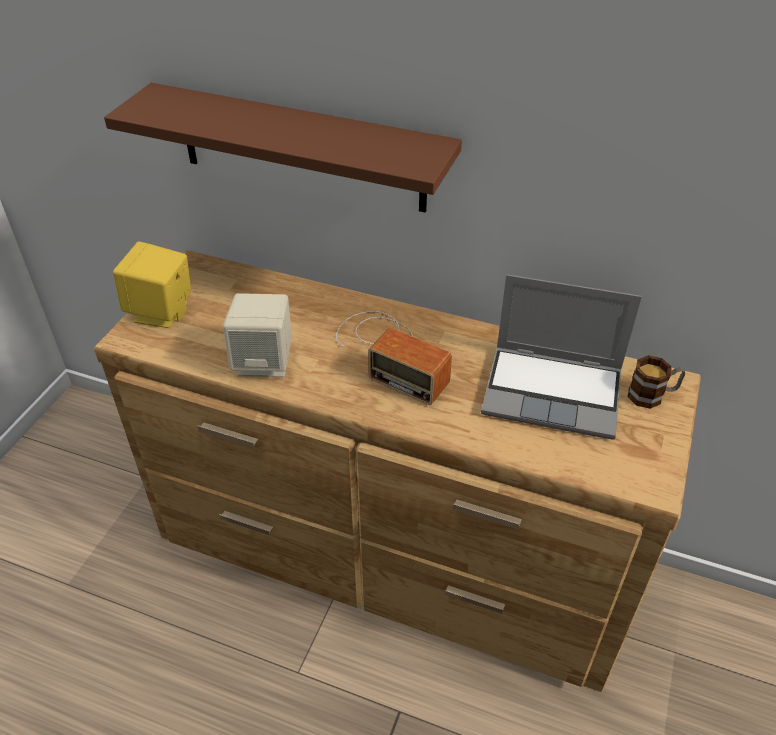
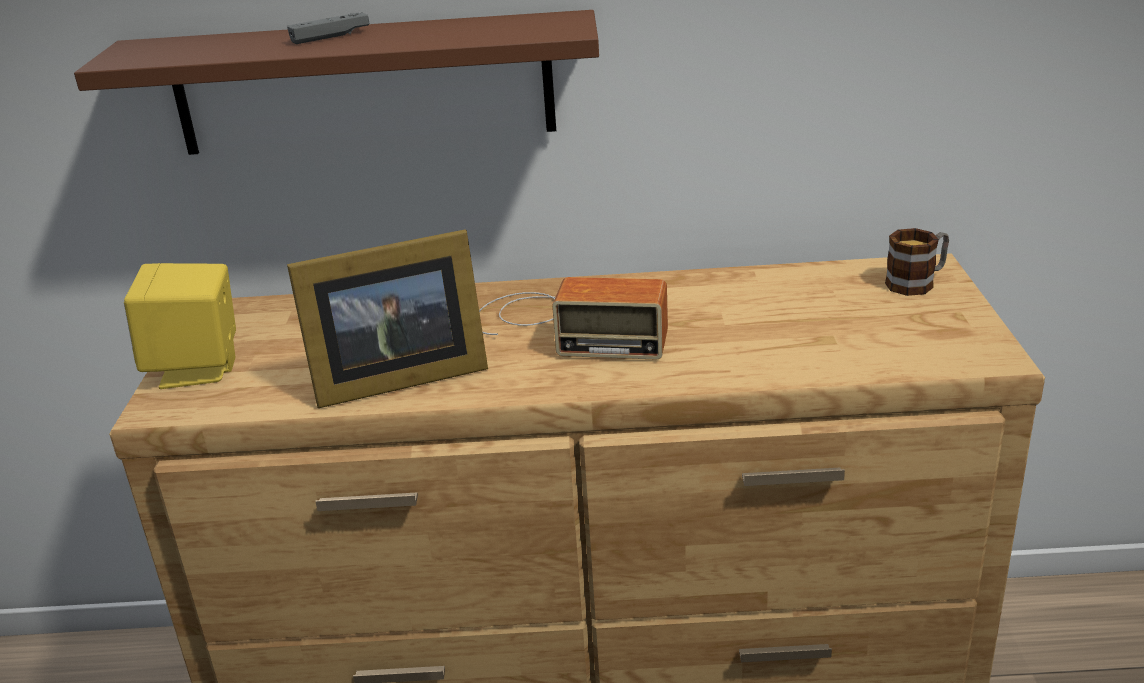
camera: 20 degrees left, 15 degrees down
beige speaker [223,293,292,377] -> picture frame [287,229,488,408]
laptop [481,274,642,440] -> none
none -> grey game controller [287,12,369,44]

